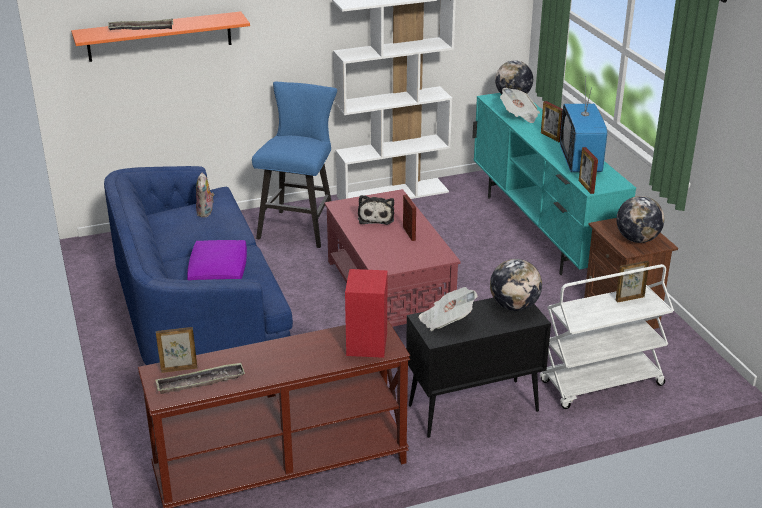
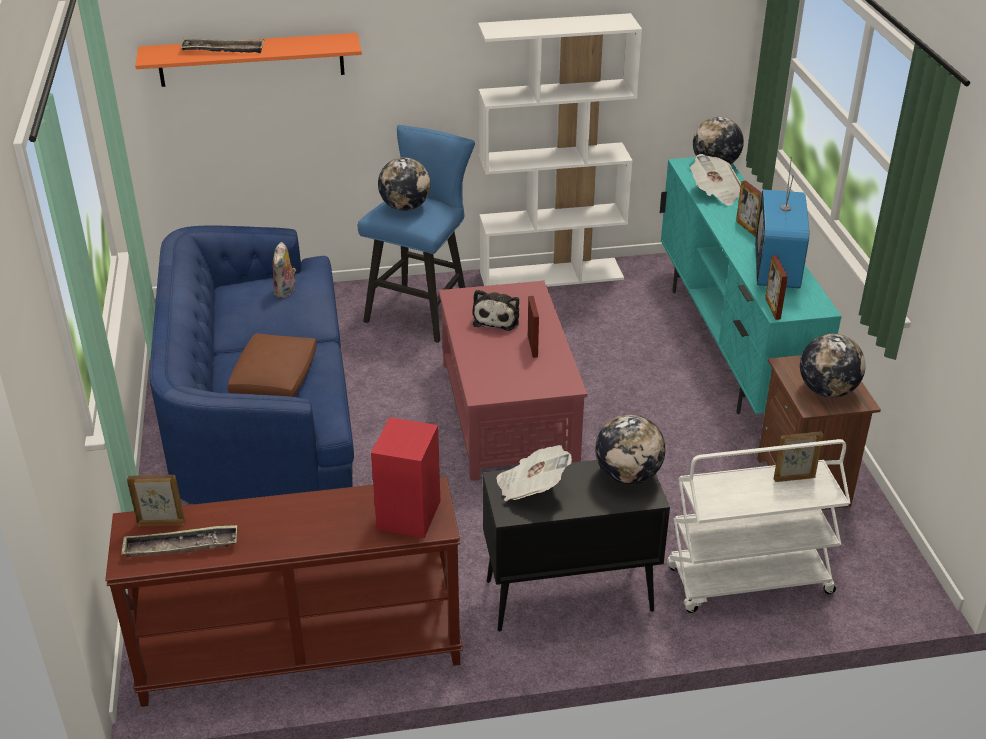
camera: 10 degrees right, 5 degrees up
purple pillow [187,240,247,280] -> brown pillow [228,333,317,397]
none -> globe [378,157,431,211]

